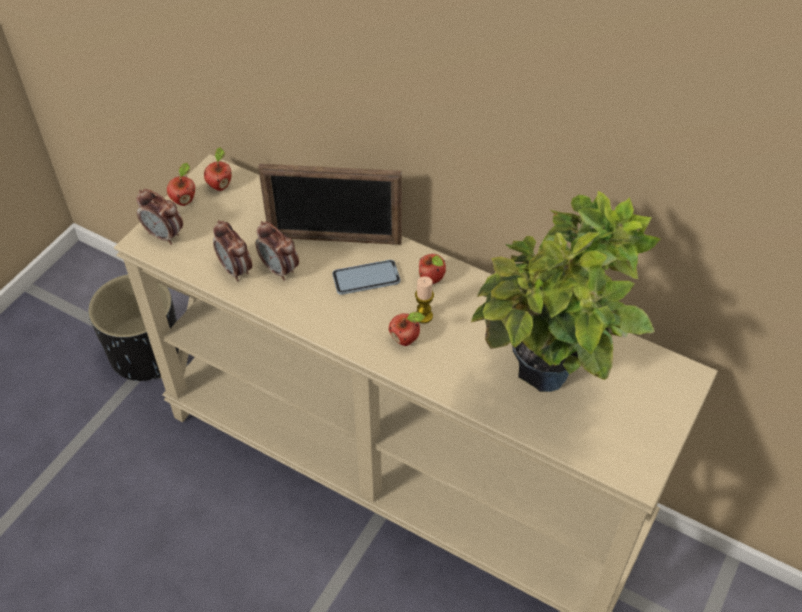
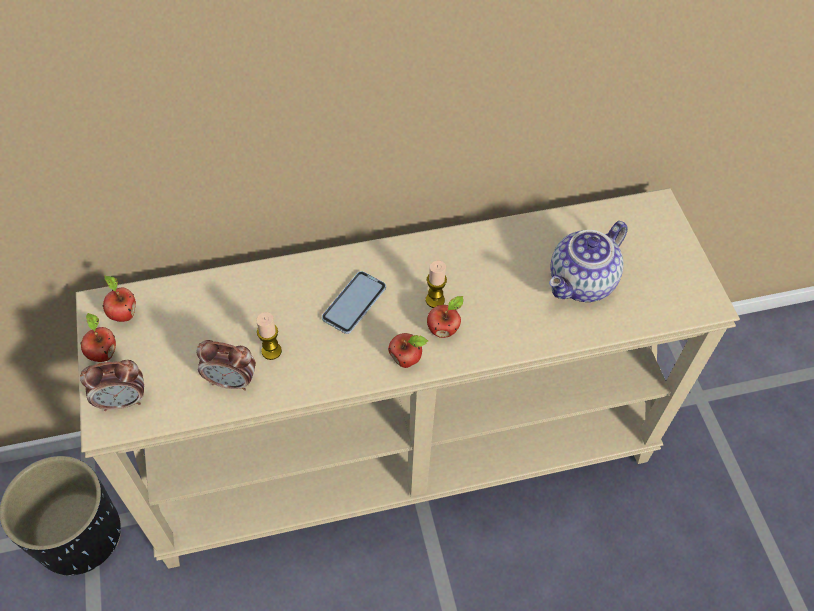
camera: 45 degrees left, 5 degrees up
alarm clock [255,221,299,281] -> candle [256,312,282,360]
picture frame [258,164,402,245] -> none
apple [419,254,446,284] -> apple moved to [388,333,428,368]
potted plant [471,191,660,392] -> teapot [549,221,628,302]

